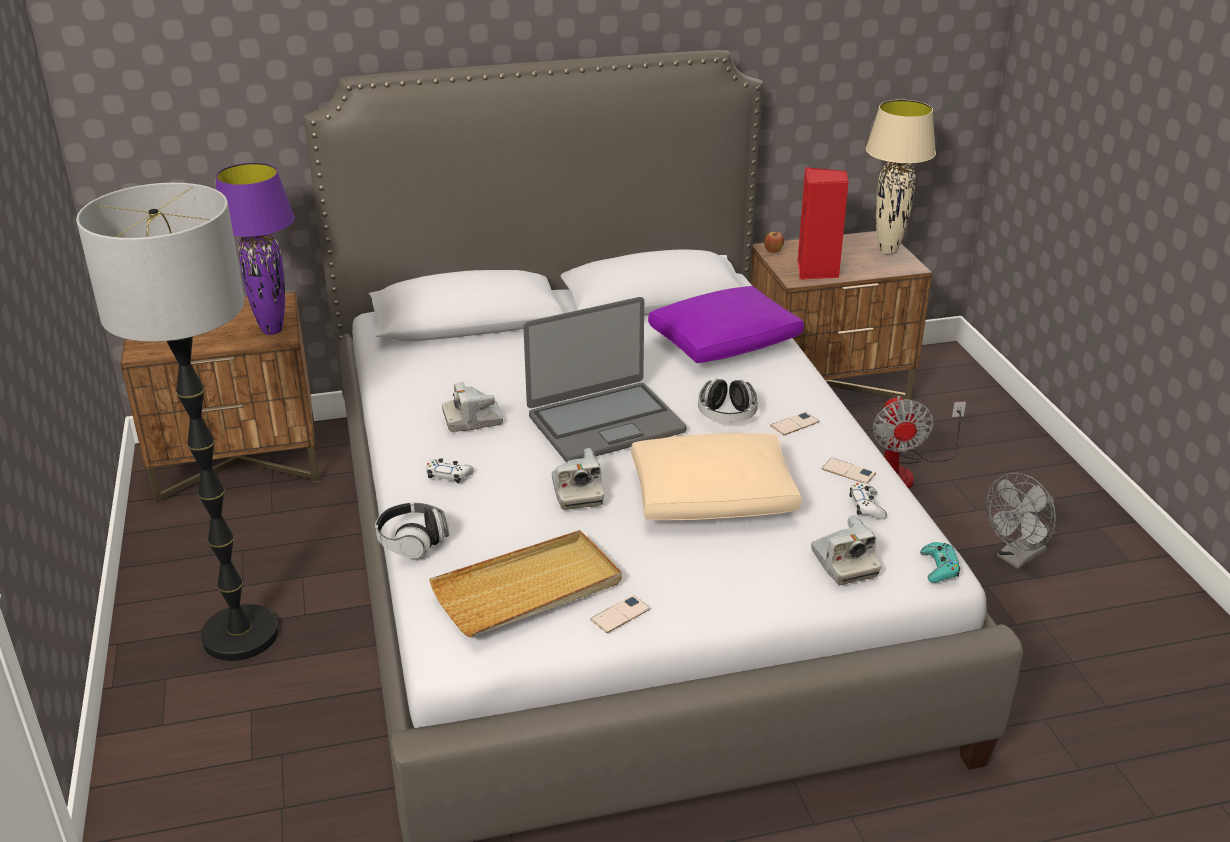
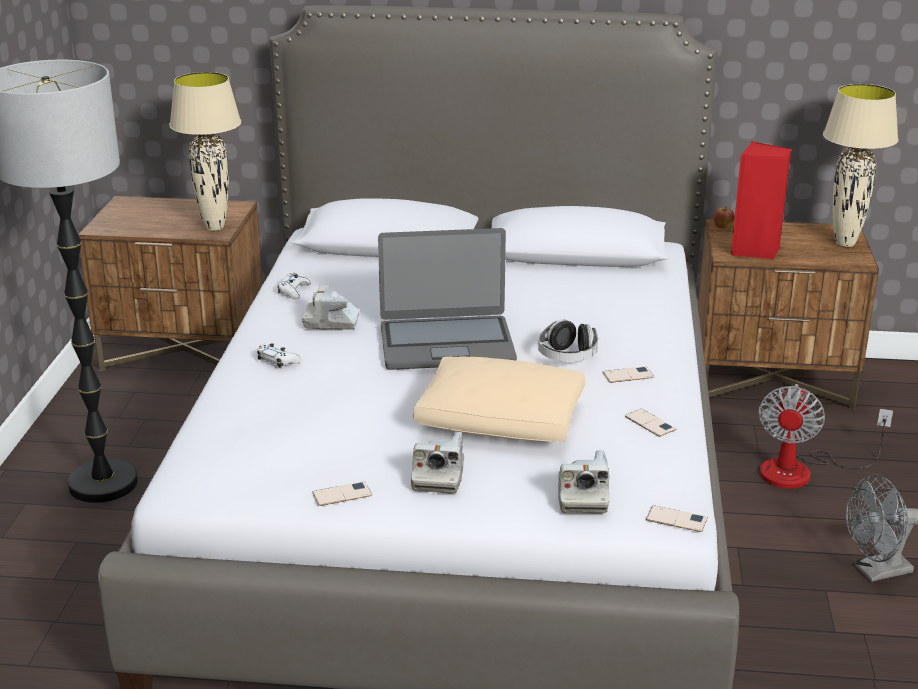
camera: 20 degrees right, 5 degrees down
purple table lamp [216,163,295,335] -> beige table lamp [169,72,241,231]
headphones [375,502,449,559] -> none
beige tray [429,530,622,637] -> none
camera [552,448,604,510] -> camera moved to [411,432,464,493]
purple pillow [648,286,804,363] -> none
white game controller [849,483,887,519] -> white game controller moved to [278,273,311,299]
turquoise game controller [920,542,960,583] -> phone [646,505,708,532]

